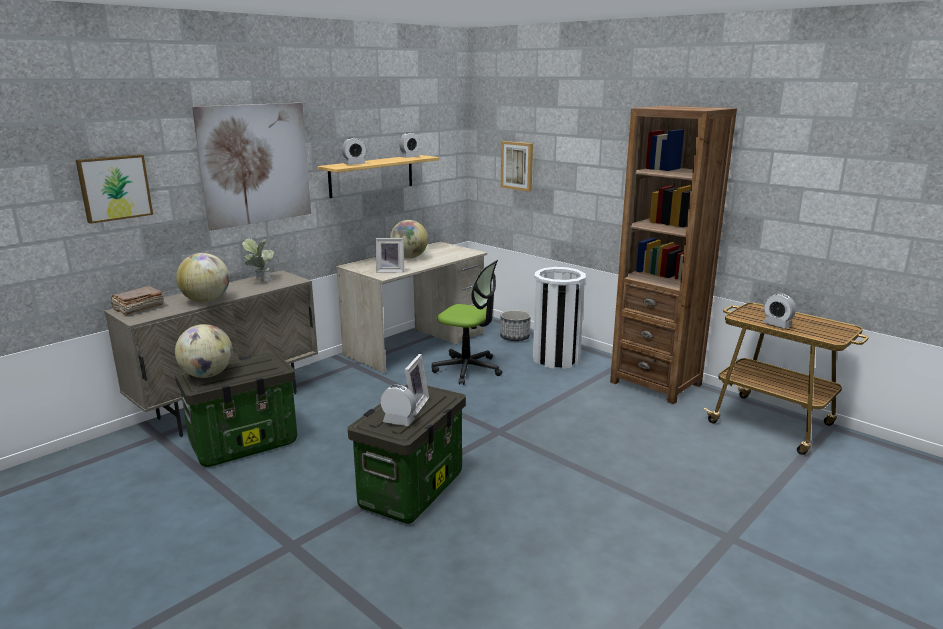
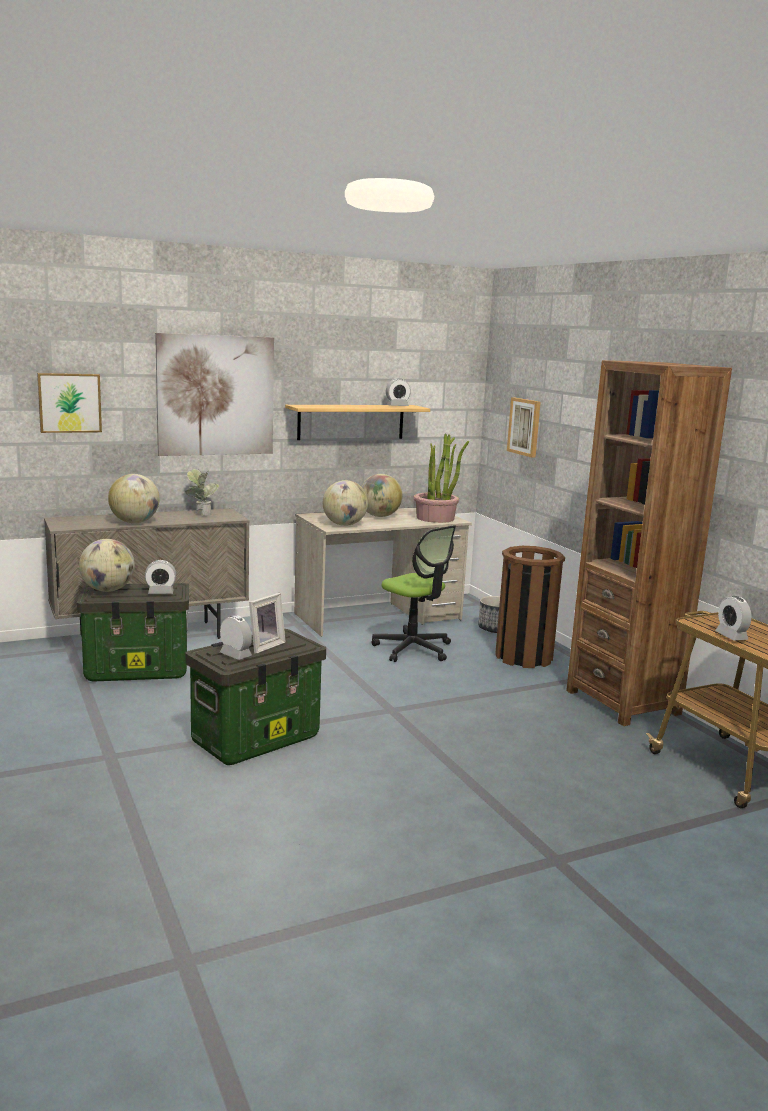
camera: 20 degrees right, 5 degrees down
brown book [110,286,164,315] -> none
alarm clock [342,137,366,165] -> alarm clock moved to [145,560,176,594]
picture frame [375,238,404,273] -> globe [323,480,368,526]
white trash can [533,267,586,369] -> brown trash can [495,546,565,668]
none -> potted plant [414,433,469,523]

